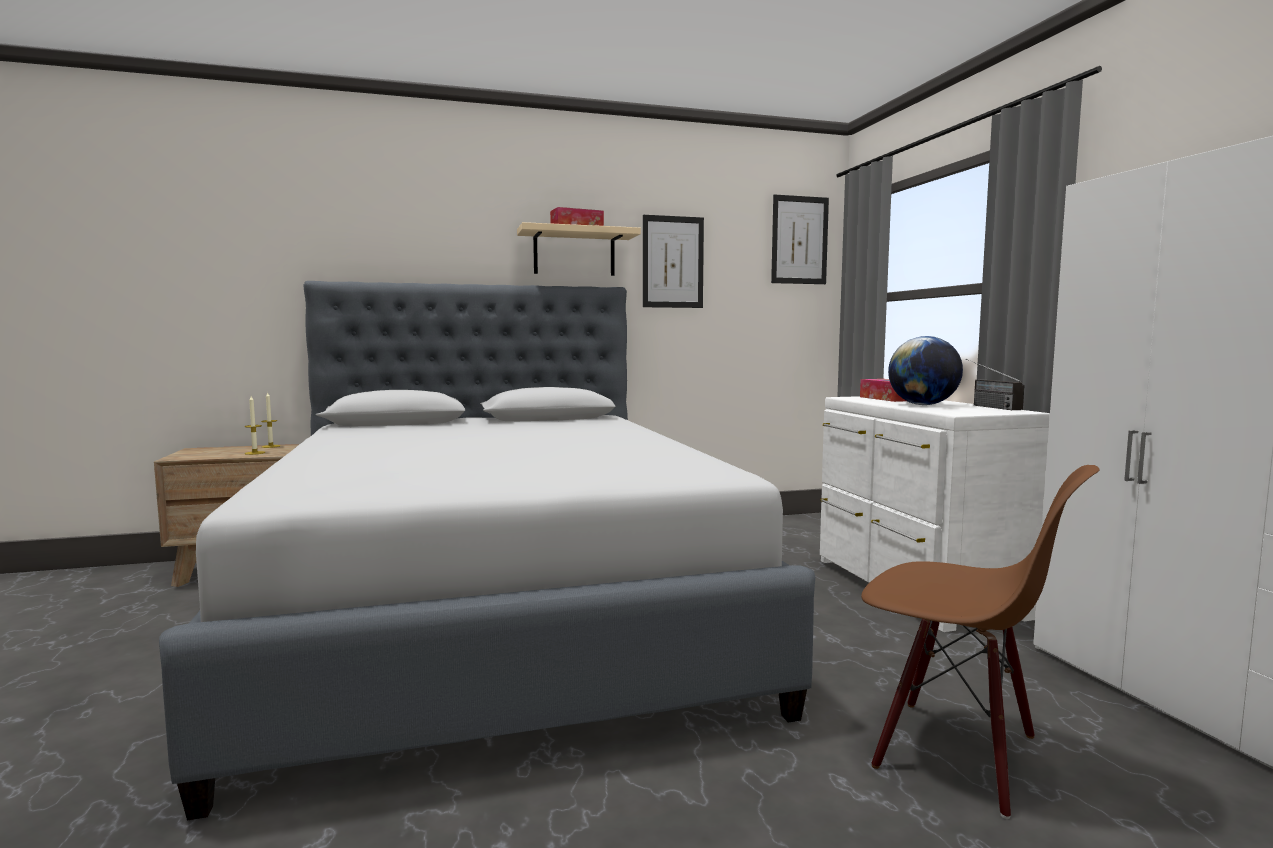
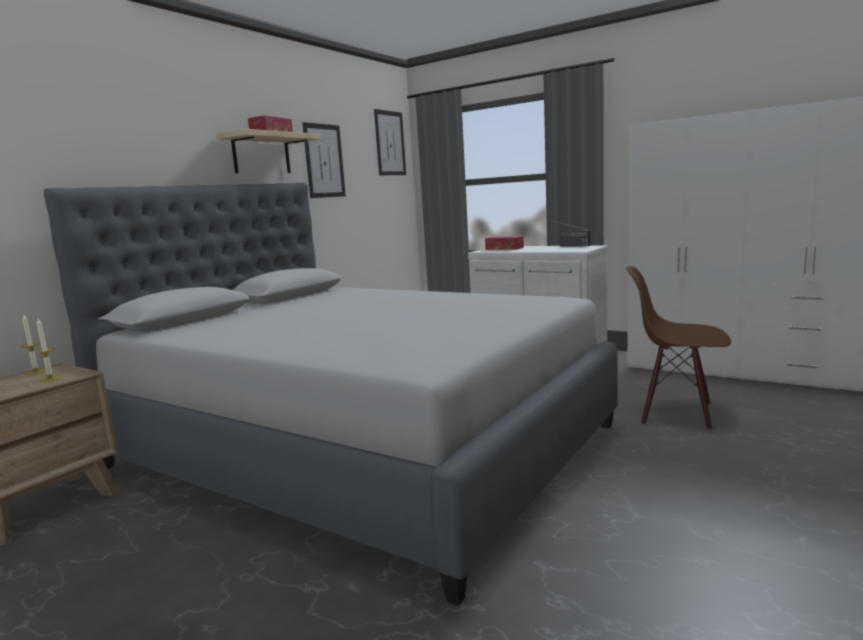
camera: 40 degrees left, 5 degrees up
brown chair [861,465,1100,819] -> brown chair turned 150 degrees counterclockwise [626,266,731,429]
globe [888,336,963,405] -> none

